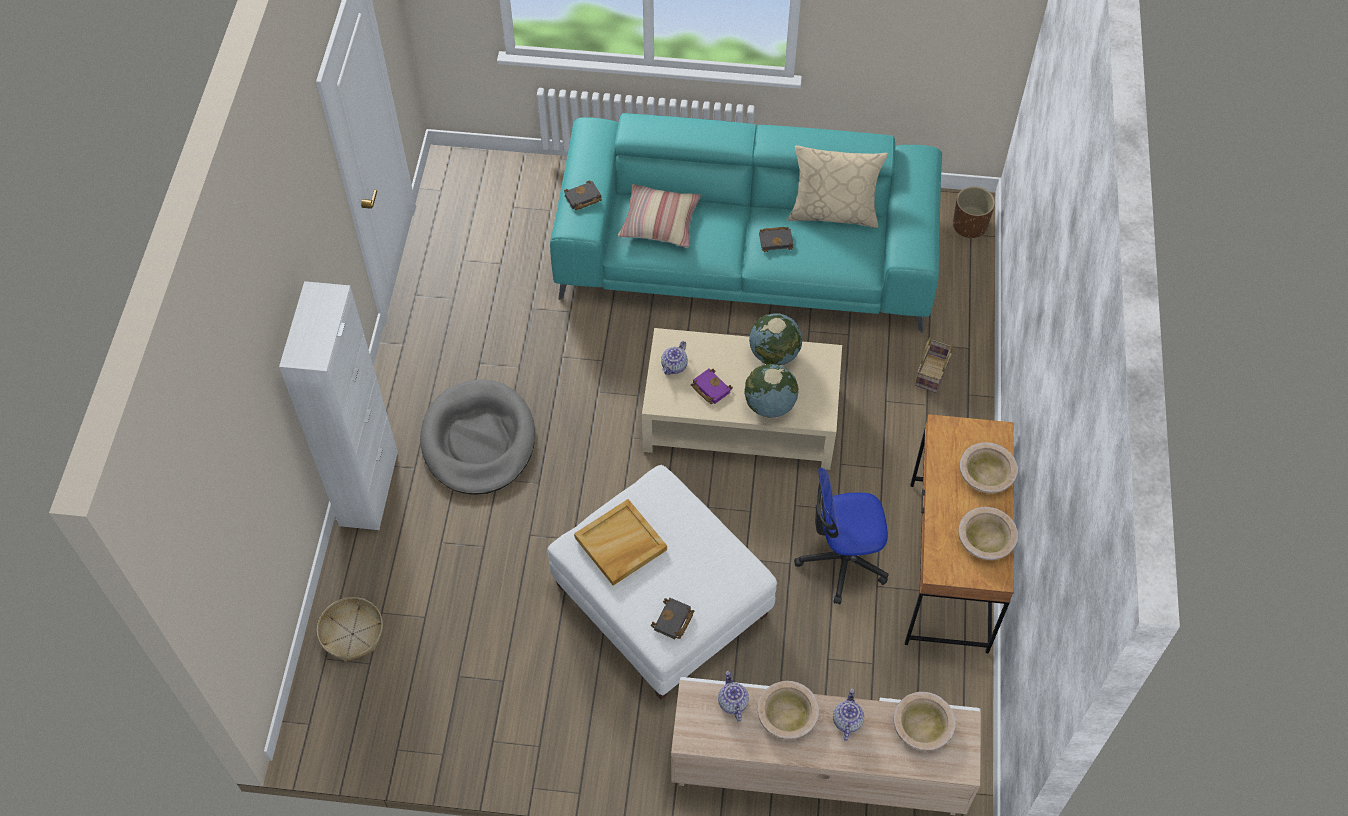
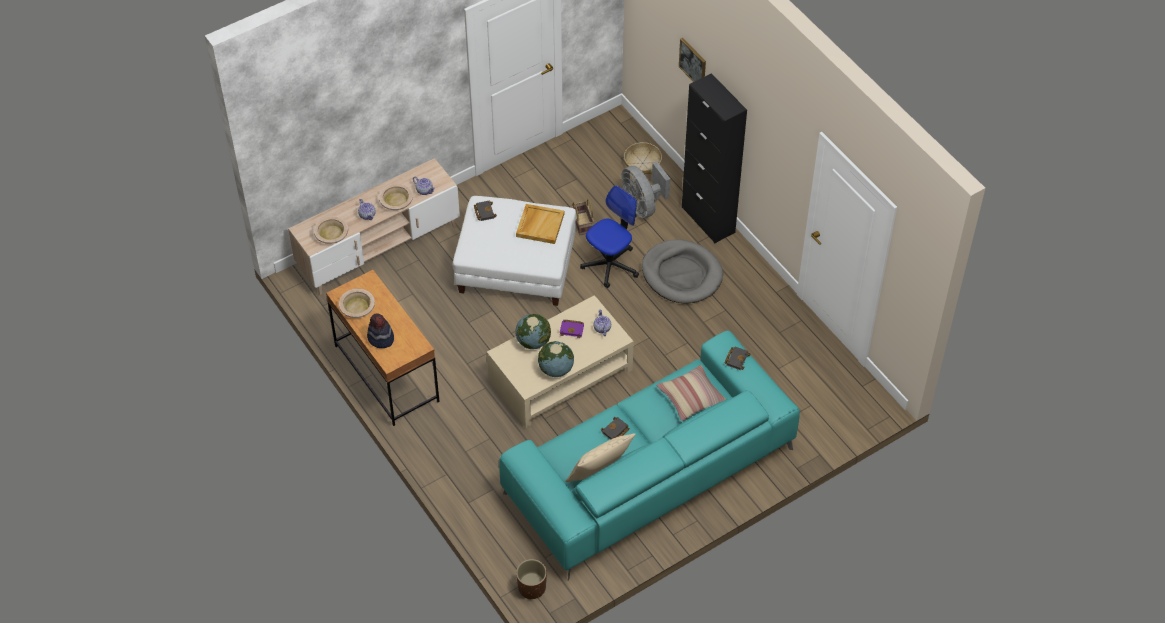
camera: 140 degrees right, 5 degrees down
white cabinet [279,281,398,530] -> black cabinet [682,73,747,243]
office chair [794,467,888,604] -> office chair moved to [580,185,639,288]
basket [915,337,954,393] -> basket moved to [571,199,594,235]
beige bowl [960,442,1018,493] -> hat [367,314,394,348]
none -> grey fan [621,161,670,218]
none -> picture [679,38,706,82]

